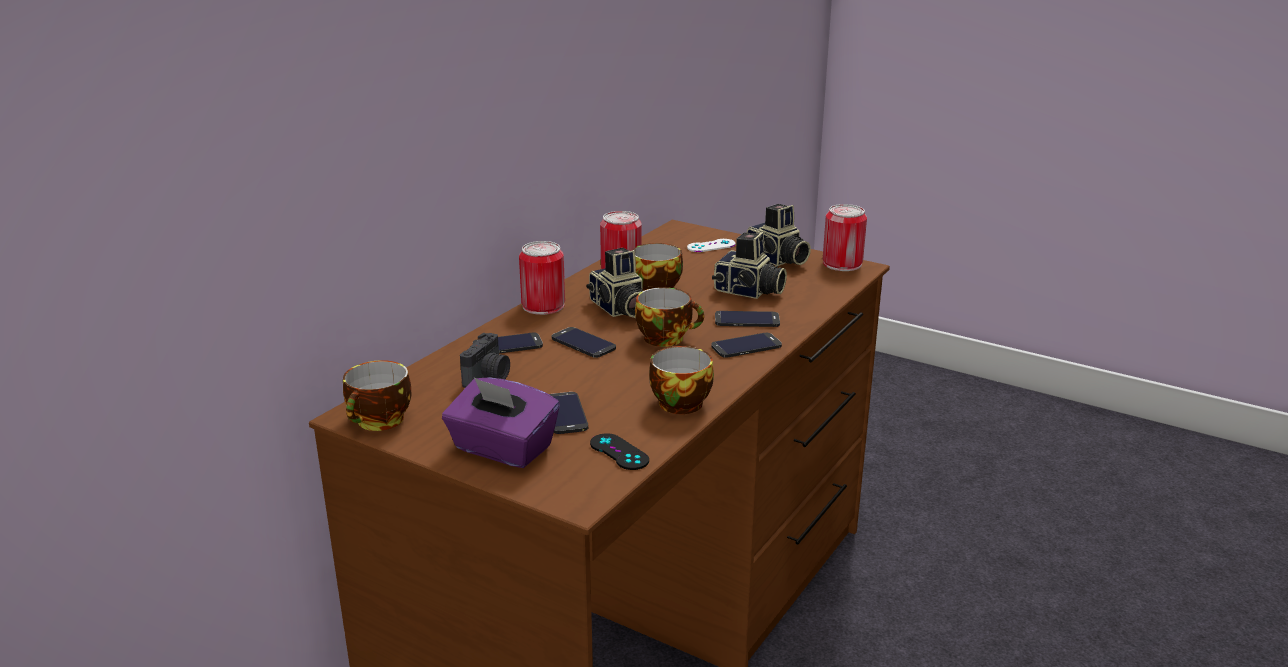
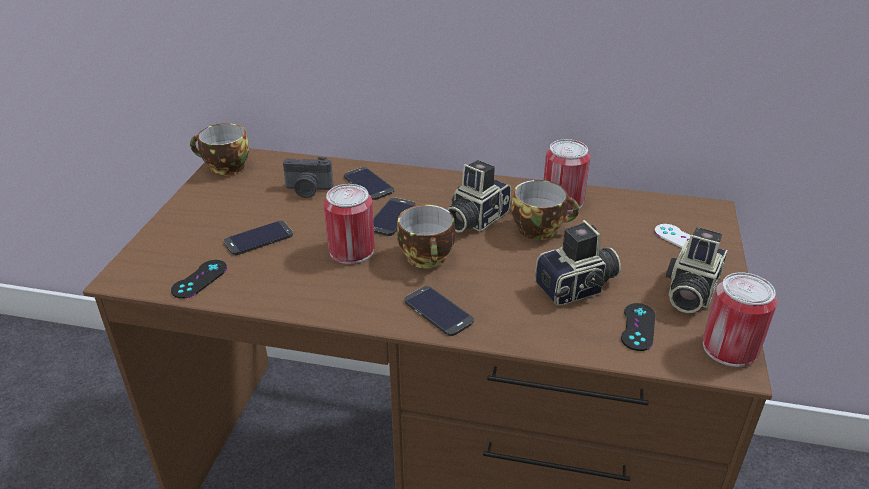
camera: 70 degrees right, 10 degrees up
purple tissue box [442,377,560,468] -> none
can [519,241,565,315] -> can moved to [324,184,375,264]
cup [649,346,714,414] -> none
camera [712,232,787,299] -> camera turned 120 degrees counterclockwise [535,220,621,306]
phone [715,311,780,327] -> none
none -> black game controller [621,303,655,351]

